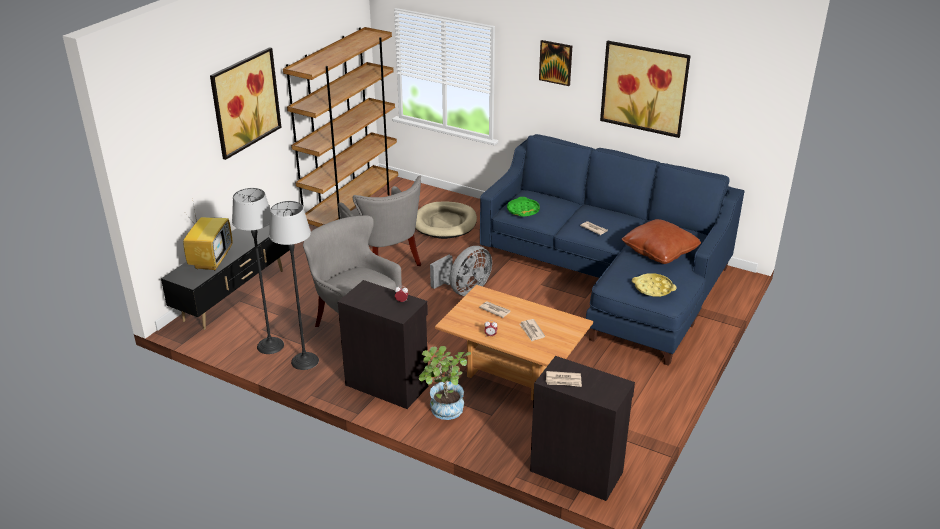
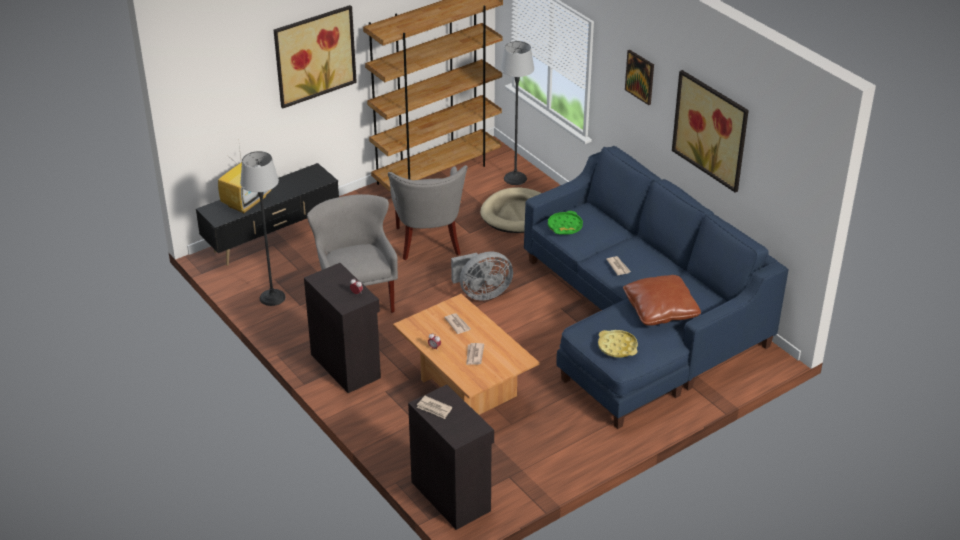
camera: 25 degrees right, 5 degrees up
floor lamp [269,201,319,370] -> floor lamp moved to [500,41,534,185]
potted plant [419,346,471,420] -> none

